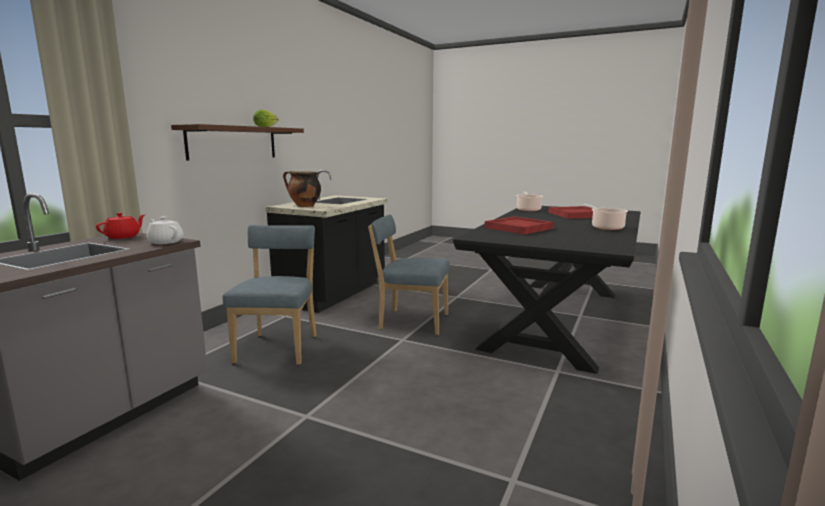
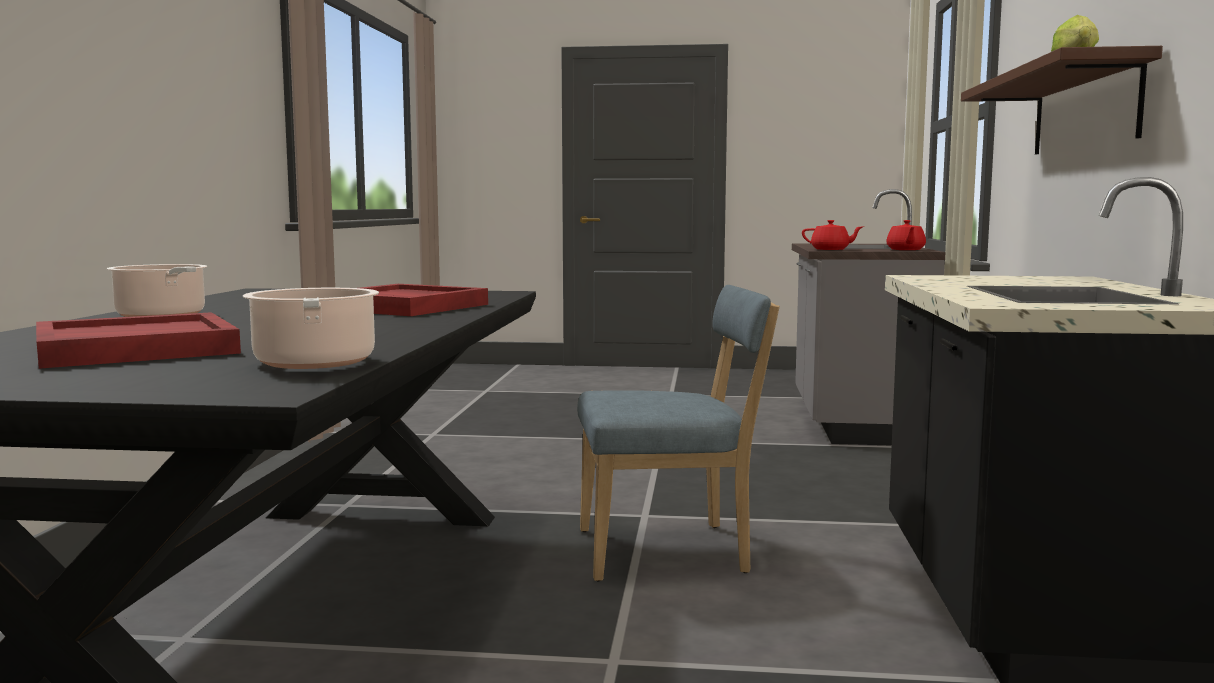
camera: 160 degrees right, 5 degrees down
white teapot [147,216,184,244] -> red teapot [802,220,863,250]
blue chair [223,225,316,365] -> none
cooking pot [283,171,321,207] -> none

